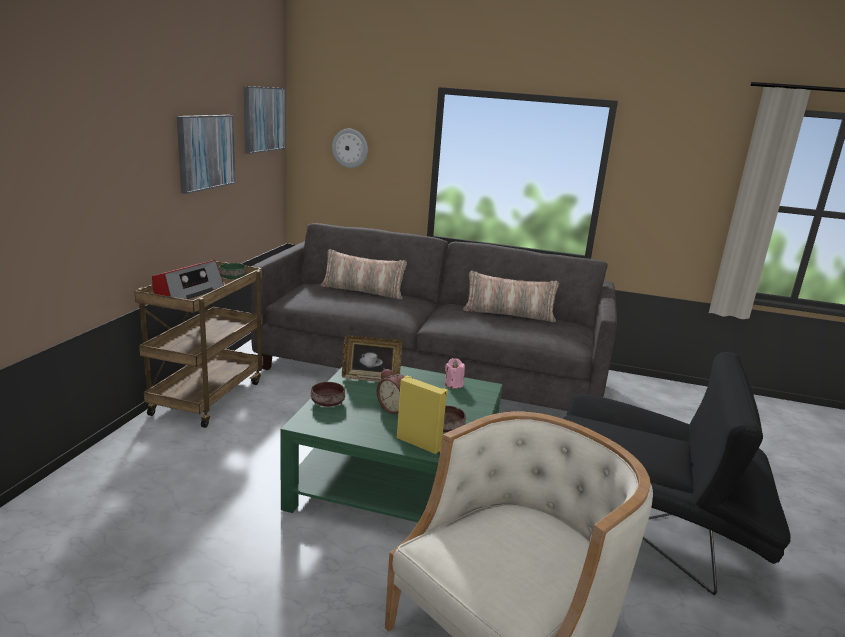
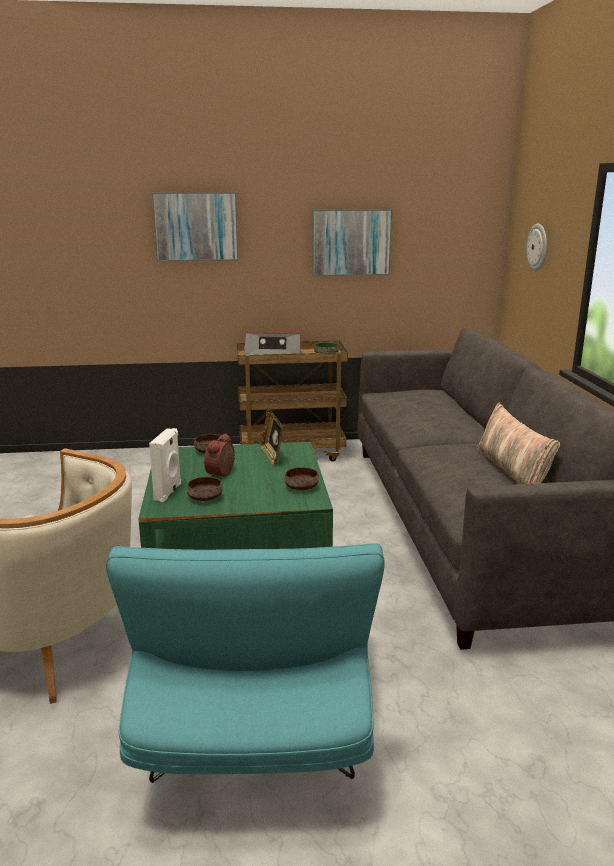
camera: 70 degrees right, 0 degrees up
picture [243,86,286,154] -> picture moved to [152,192,238,262]
pillow [321,249,407,299] -> none
yellow speaker [397,376,448,454] -> white speaker [149,428,181,502]
pink candle [445,358,465,388] -> brown bowl [285,467,319,490]
black armchair [564,351,791,595] -> turquoise armchair [106,543,384,783]

